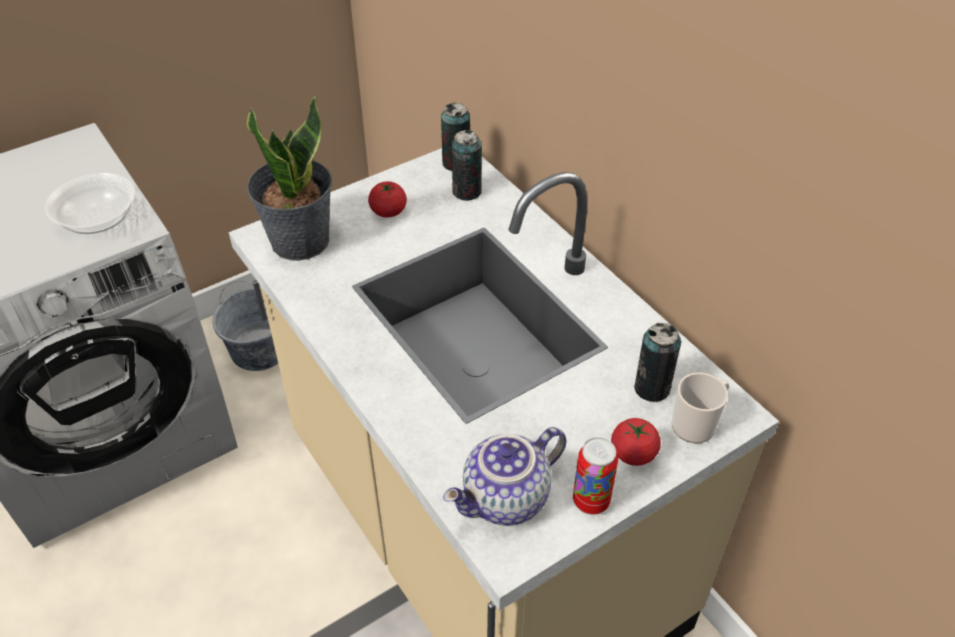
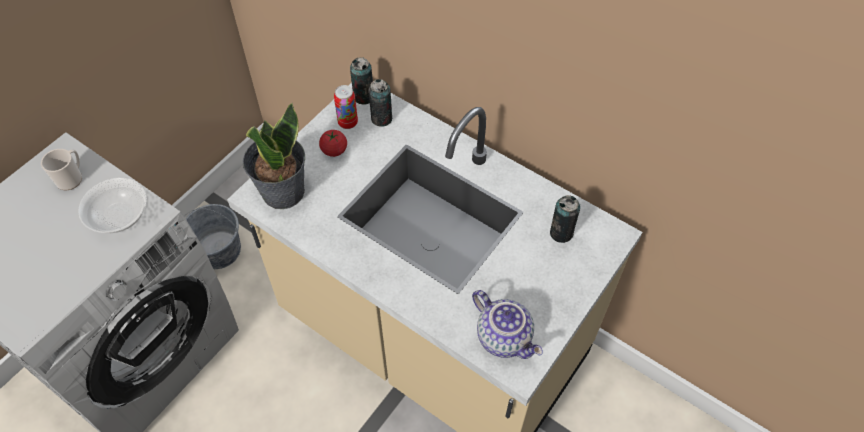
camera: 20 degrees left, 10 degrees up
teapot [443,427,566,526] -> teapot turned 75 degrees counterclockwise [472,290,543,359]
can [573,437,618,515] -> can moved to [334,85,358,129]
tomato [611,418,661,466] -> none
mug [672,372,729,443] -> mug moved to [41,149,82,190]

